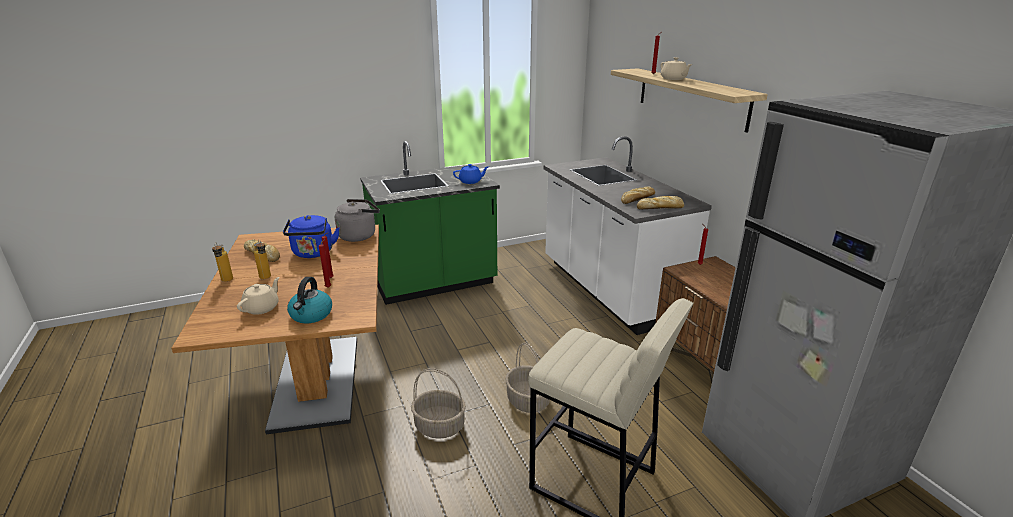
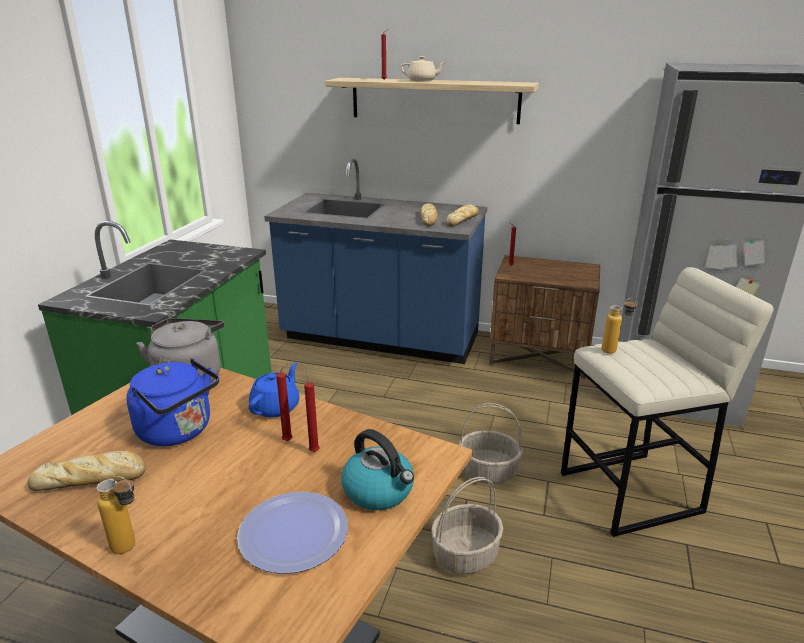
camera: 50 degrees left, 0 degrees up
beige teapot [237,277,280,315] -> plate [237,492,348,574]
bottle [254,240,271,279] -> bottle moved to [602,298,637,354]
blue teapot [453,164,489,184] -> blue teapot moved to [249,362,300,417]
white counter [543,136,712,335] -> blue counter [264,159,487,364]

